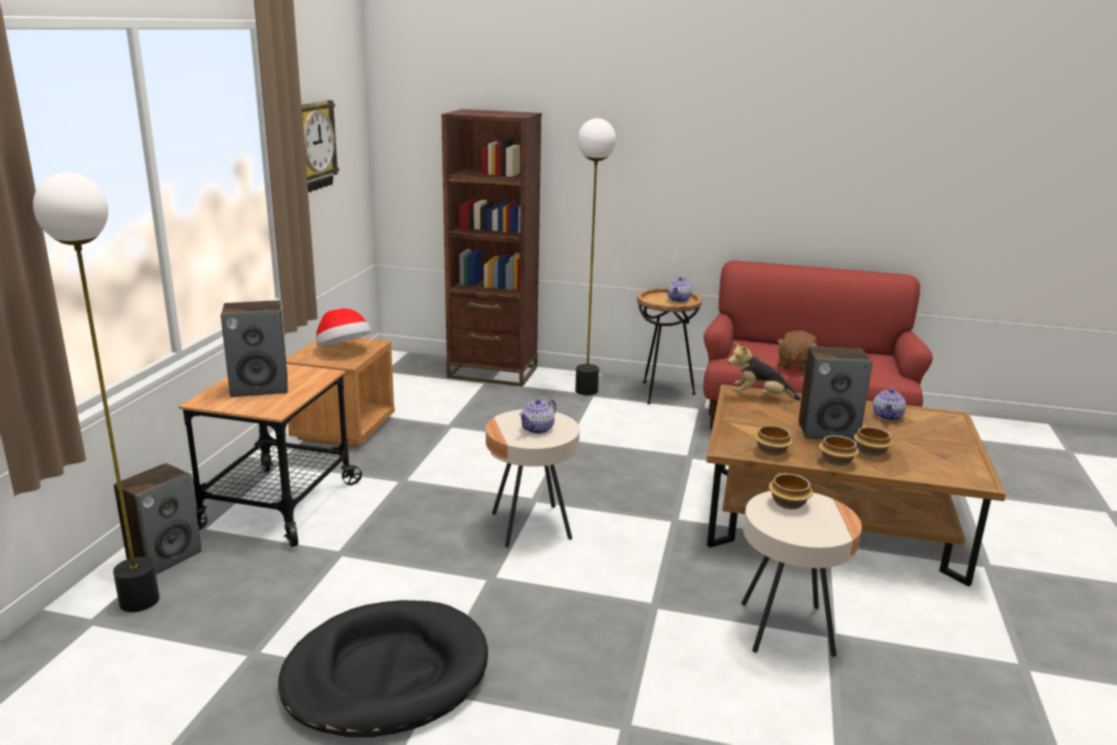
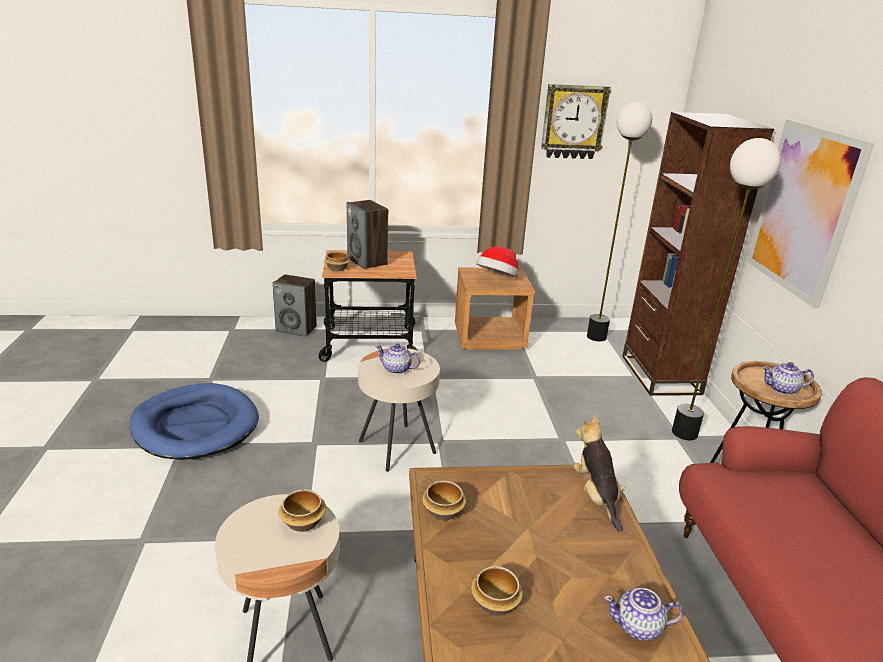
camera: 70 degrees right, 5 degrees up
floor lamp [33,172,160,612] -> floor lamp moved to [587,101,652,342]
black dog bed [278,600,488,737] -> blue dog bed [130,383,259,460]
brown plush toy [777,331,818,372] -> none
speaker [798,346,873,441] -> none
bowl [819,435,859,466] -> bowl moved to [324,252,350,271]
none -> picture [747,119,875,309]

